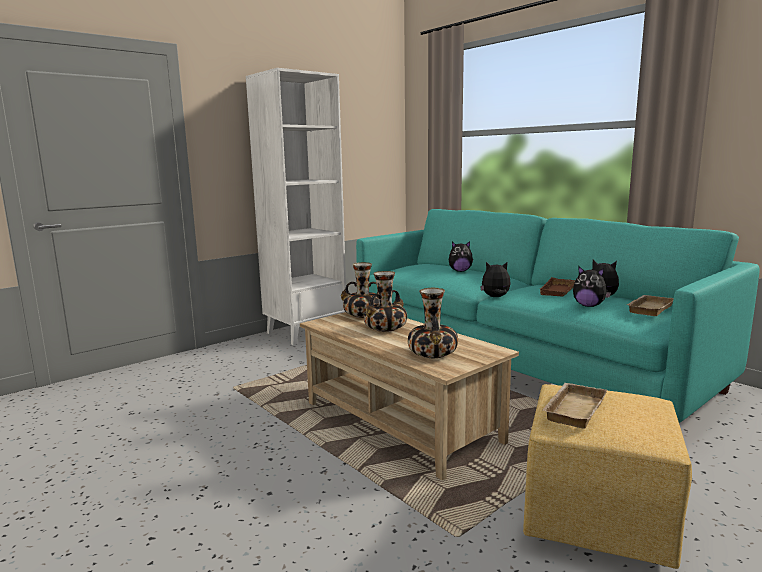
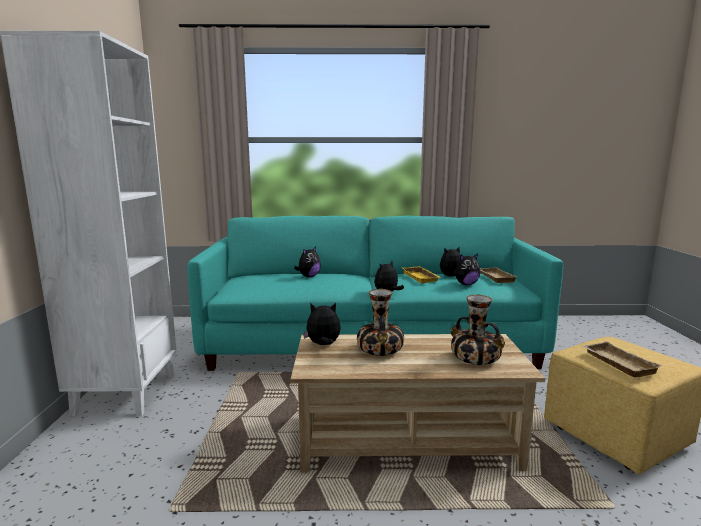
camera: 50 degrees left, 0 degrees up
vase [341,262,379,318] -> plush toy [303,303,341,345]
brown tray [540,277,576,297] -> yellow tray [402,266,440,283]

